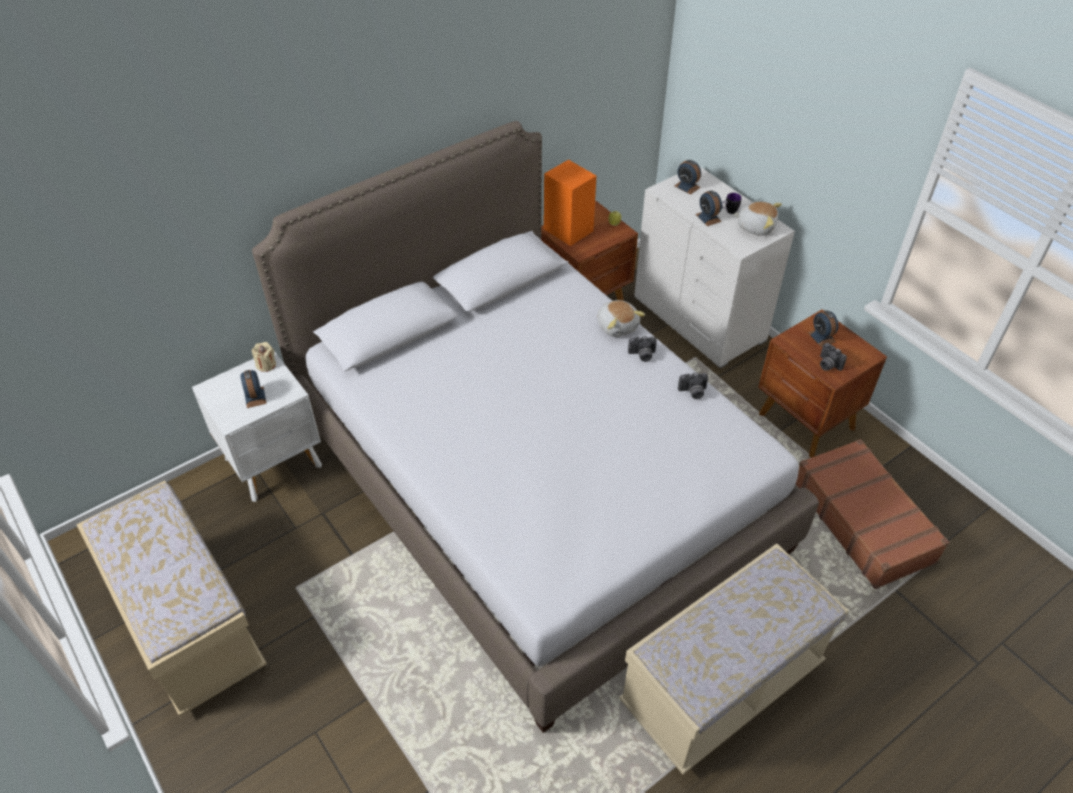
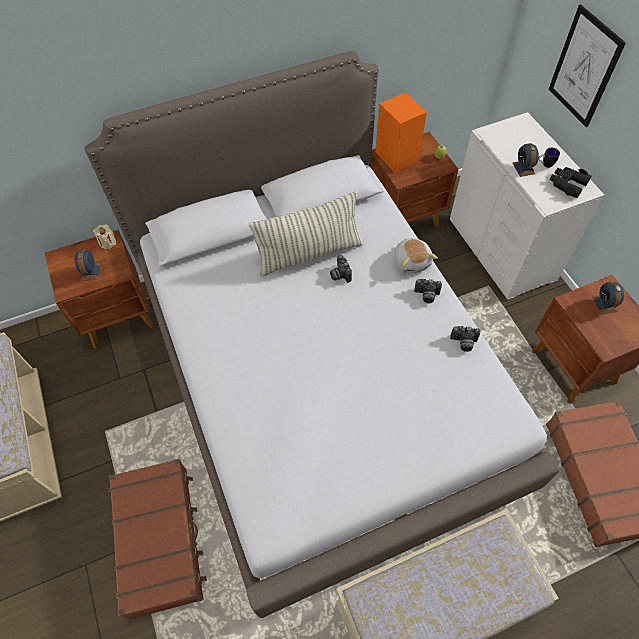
camera: 15 degrees right, 10 degrees up
white nightstand [192,351,322,502] -> brown nightstand [45,230,155,349]
alarm clock [675,160,701,195] -> none
plush toy [733,202,782,236] -> black binoculars [550,167,592,198]
camera [820,343,847,371] -> camera moved to [330,255,352,283]
none -> brown suitcase [109,459,207,620]
none -> pillow [249,191,363,276]
none -> picture [549,4,626,127]

